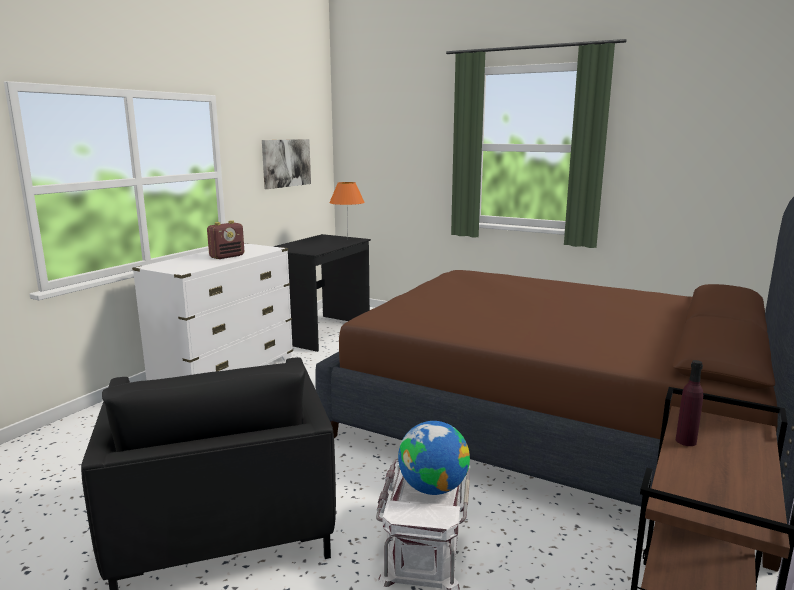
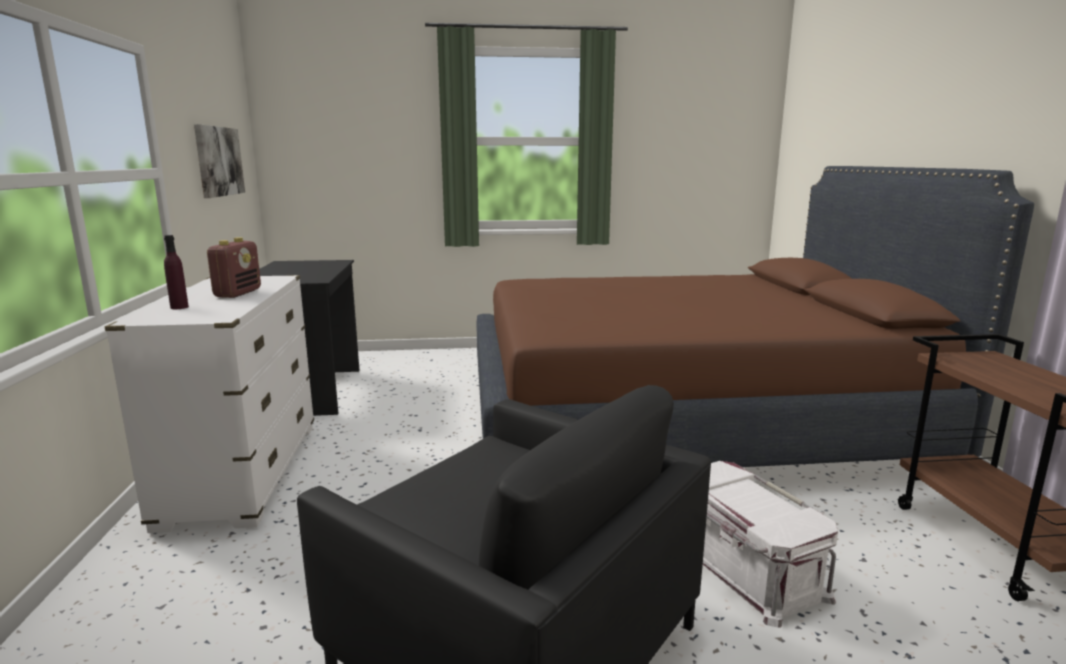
camera: 35 degrees left, 0 degrees up
orange table lamp [329,182,365,233] -> none
globe [398,421,470,495] -> none
purple bottle [676,360,703,446] -> purple bottle moved to [164,235,189,309]

